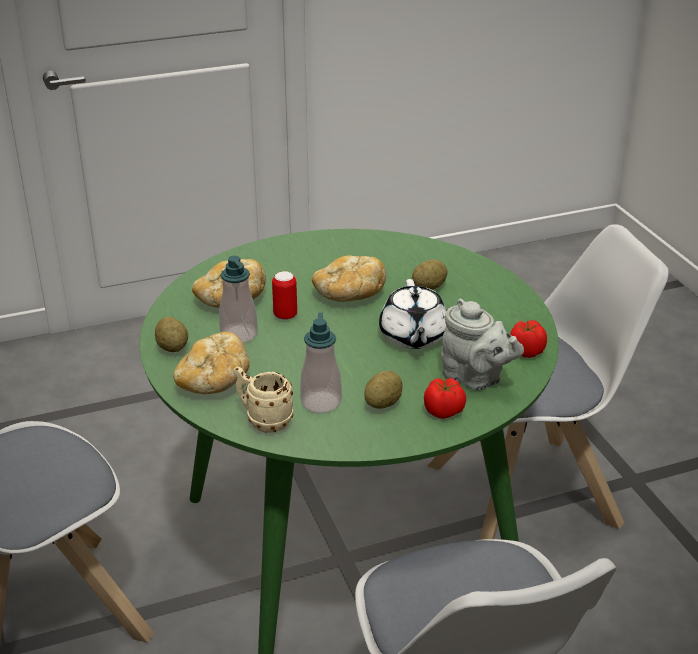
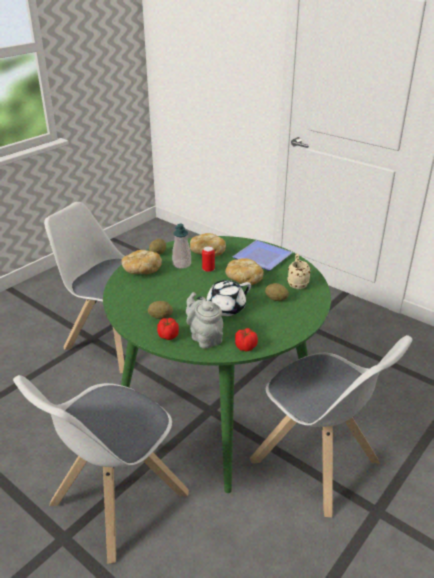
camera: 60 degrees right, 0 degrees up
beige mug [233,367,293,433] -> beige mug moved to [287,253,311,289]
soap dispenser [300,312,342,413] -> none
grey teapot [441,298,524,391] -> grey teapot turned 135 degrees clockwise [186,292,223,348]
none -> plate [232,240,293,271]

